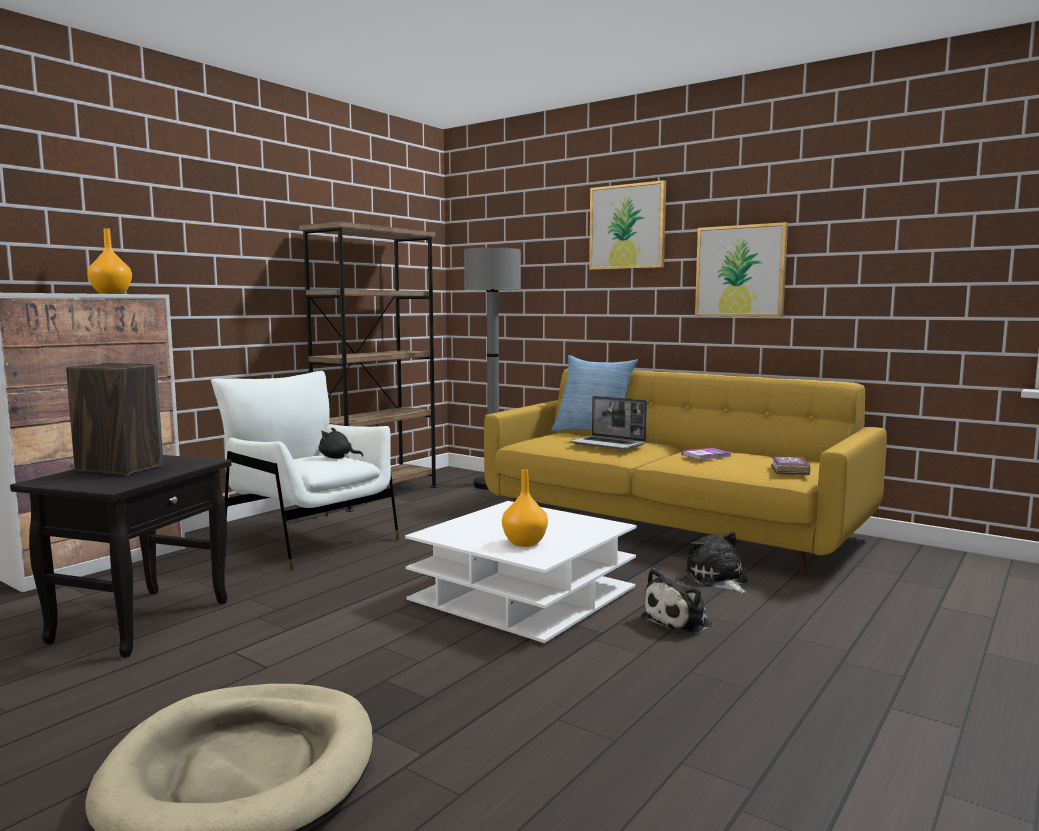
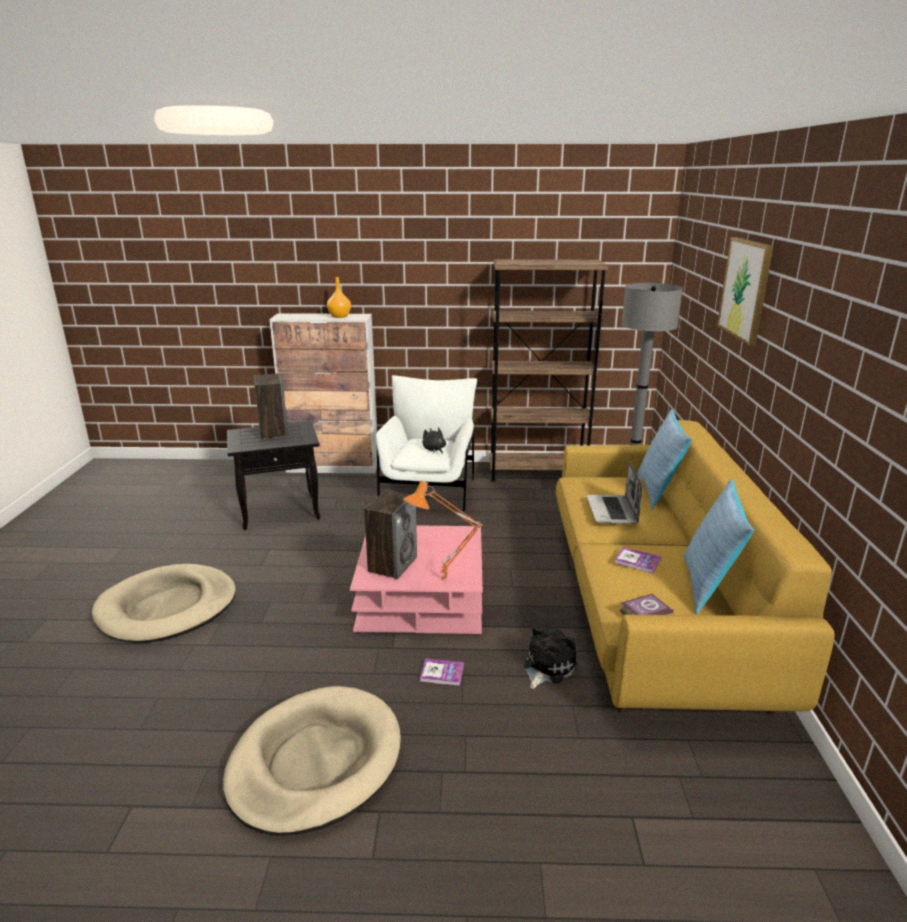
camera: 55 degrees right, 15 degrees up
white coffee table [405,501,637,643] -> pink coffee table [350,525,483,634]
orange vase [502,469,548,547] -> speaker [364,490,417,579]
plush toy [641,568,712,634] -> book [420,658,464,686]
picture [695,222,788,317] -> none
none -> beige dog bed [223,686,401,836]
none -> orange table lamp [403,481,482,582]
none -> pillow [683,479,754,615]

